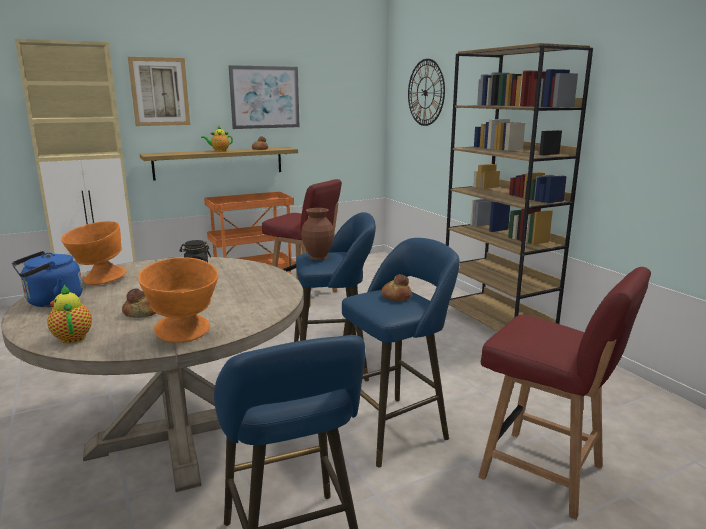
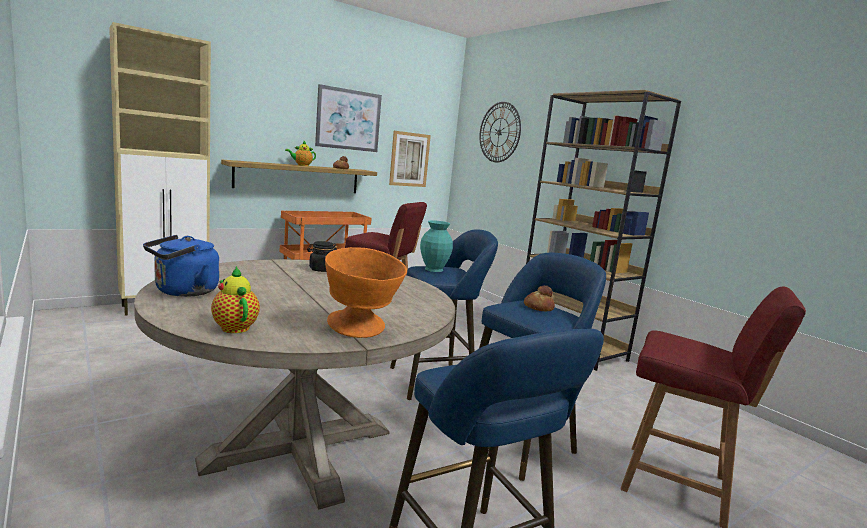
camera: 10 degrees left, 5 degrees down
orange bowl [61,221,126,285] -> none
bread [122,289,156,318] -> none
picture [128,57,190,126] -> picture moved to [389,131,431,187]
brown vase [301,208,335,260] -> turquoise vase [420,220,453,272]

